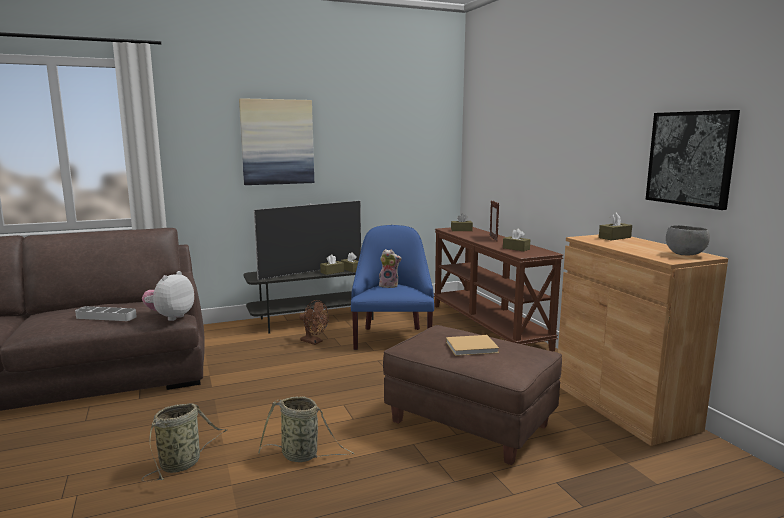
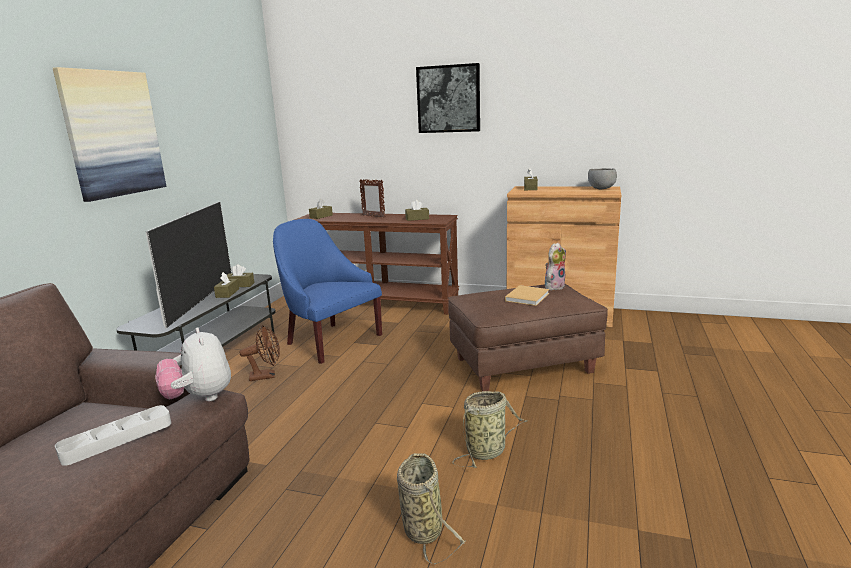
camera: 50 degrees left, 5 degrees up
plush toy [379,249,402,288] -> plush toy moved to [545,243,566,290]
picture [645,110,740,210] -> picture moved to [416,63,480,133]

